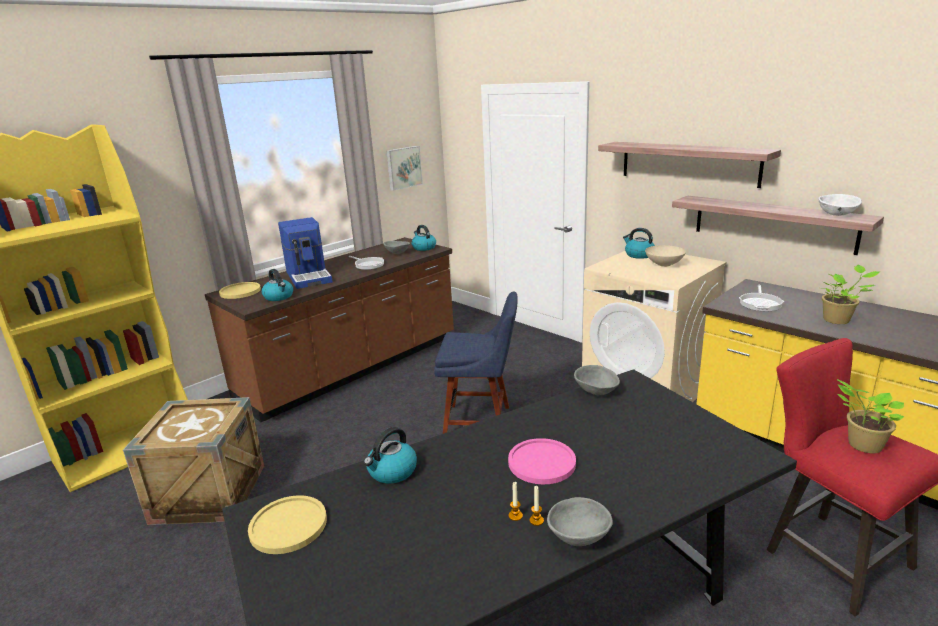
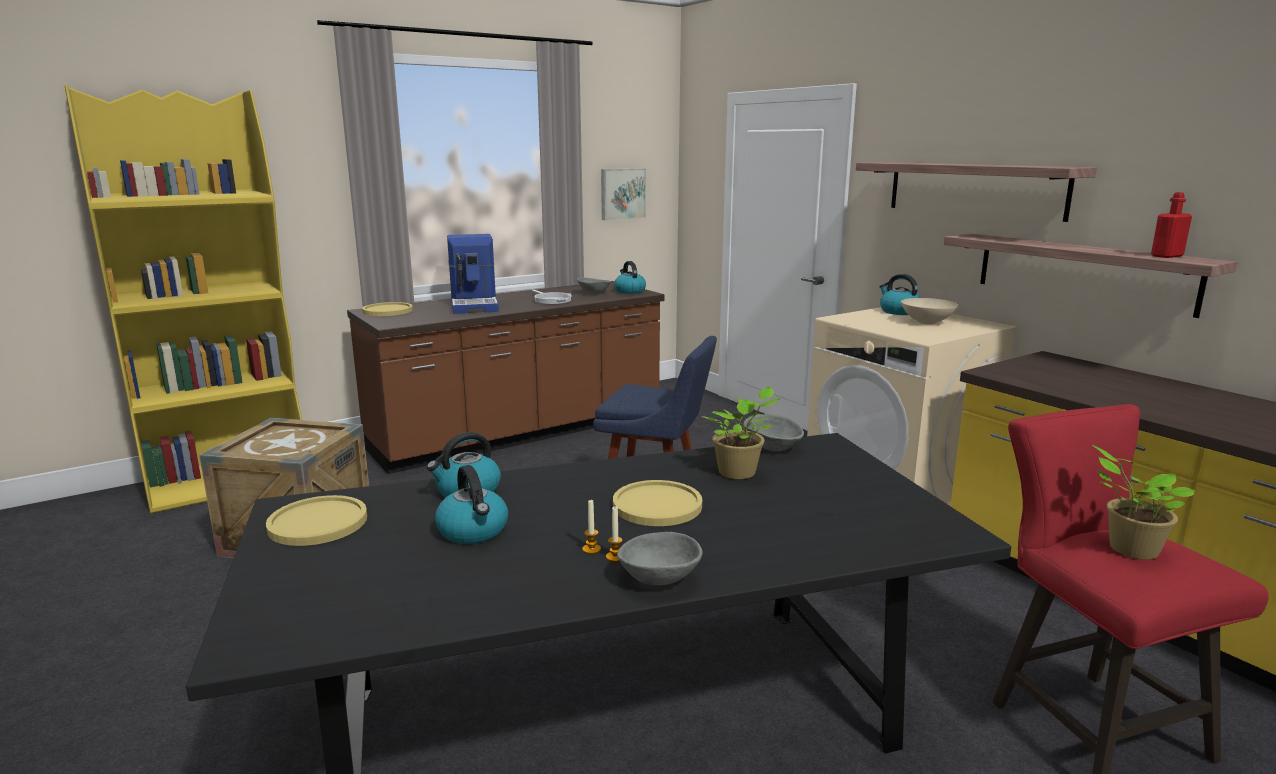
camera: 10 degrees right, 5 degrees down
kettle [262,269,293,301] -> kettle moved to [435,465,508,544]
pink plate [508,438,576,484] -> yellow plate [613,480,702,526]
frying pan [739,285,784,311] -> none
white bowl [819,194,862,216] -> red bottle [1151,192,1192,258]
potted plant [822,265,880,324] -> potted plant moved to [703,387,780,479]

